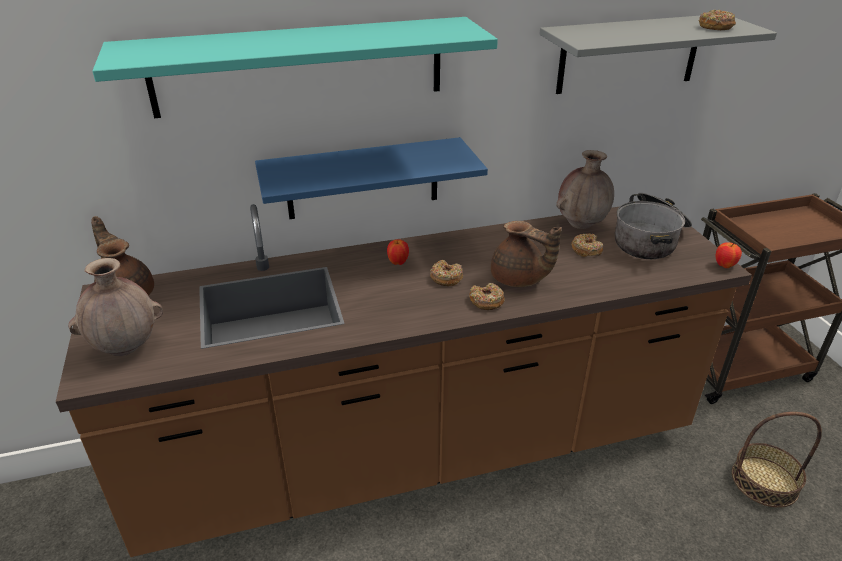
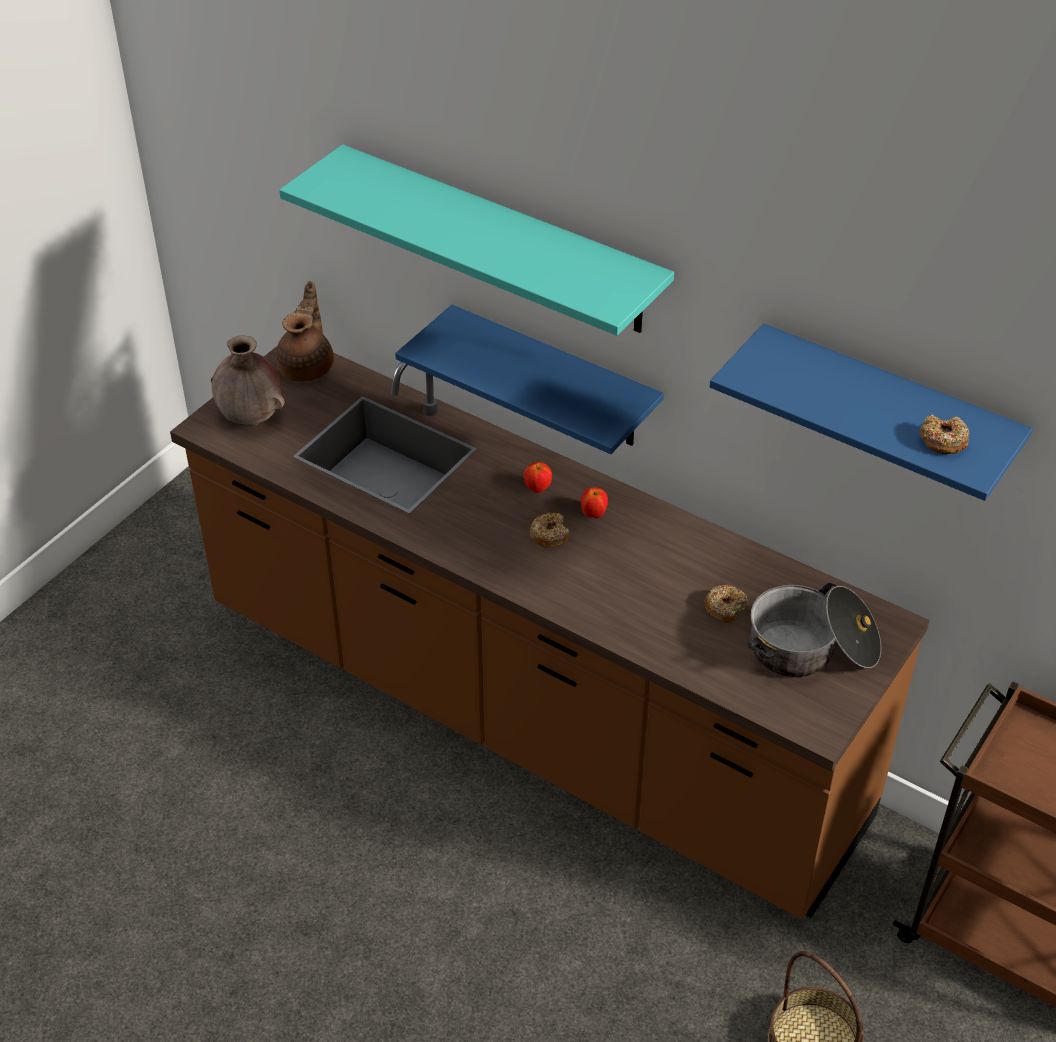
camera: 50 degrees right, 10 degrees up
donut [469,283,505,310] -> none
brown teapot [491,221,562,287] -> none
grey shelf [540,16,777,94] -> blue shelf [710,323,1033,501]
brown vase [556,150,614,229] -> none
apple [716,242,742,268] -> apple moved to [581,487,608,518]

